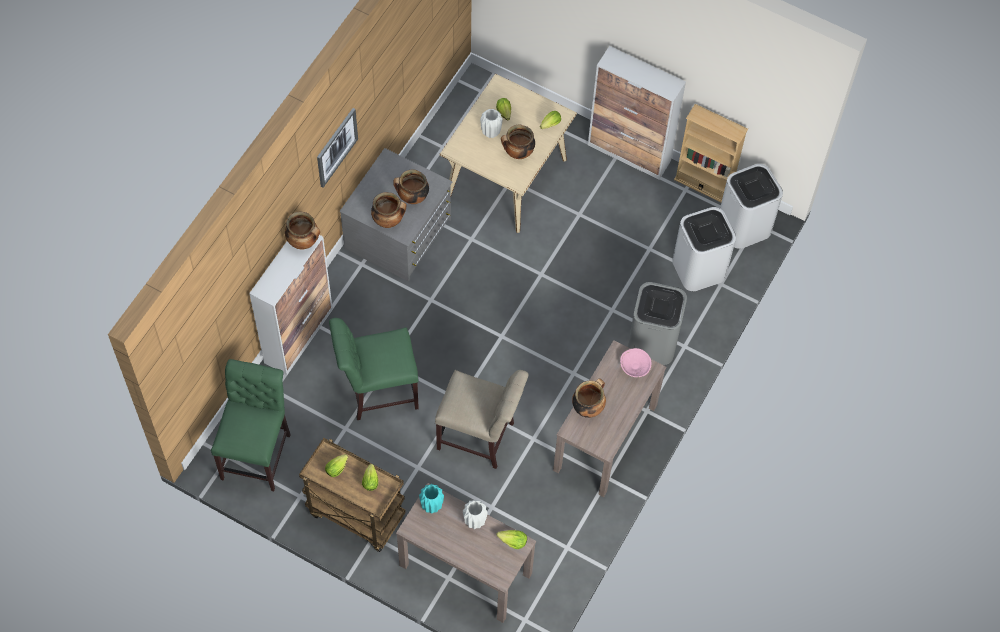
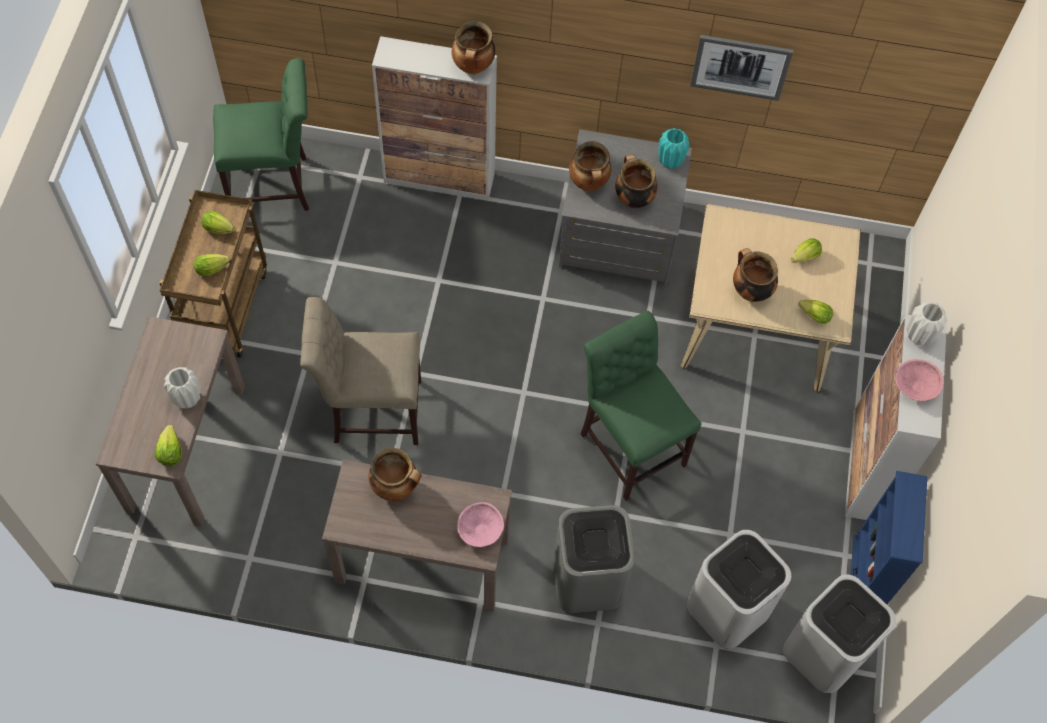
camera: 70 degrees right, 0 degrees up
picture [317,108,358,188] -> picture moved to [690,35,793,101]
green chair [329,318,419,420] -> green chair moved to [581,311,702,500]
turquoise vase [419,484,444,514] -> turquoise vase moved to [658,128,689,169]
beige chair [435,370,528,469] -> beige chair turned 90 degrees clockwise [300,297,421,445]
white vase [480,109,503,138] -> white vase moved to [906,302,947,345]
beige bookcase [674,104,748,202] -> blue bookcase [851,471,927,604]
none -> pink bowl [895,359,943,401]

